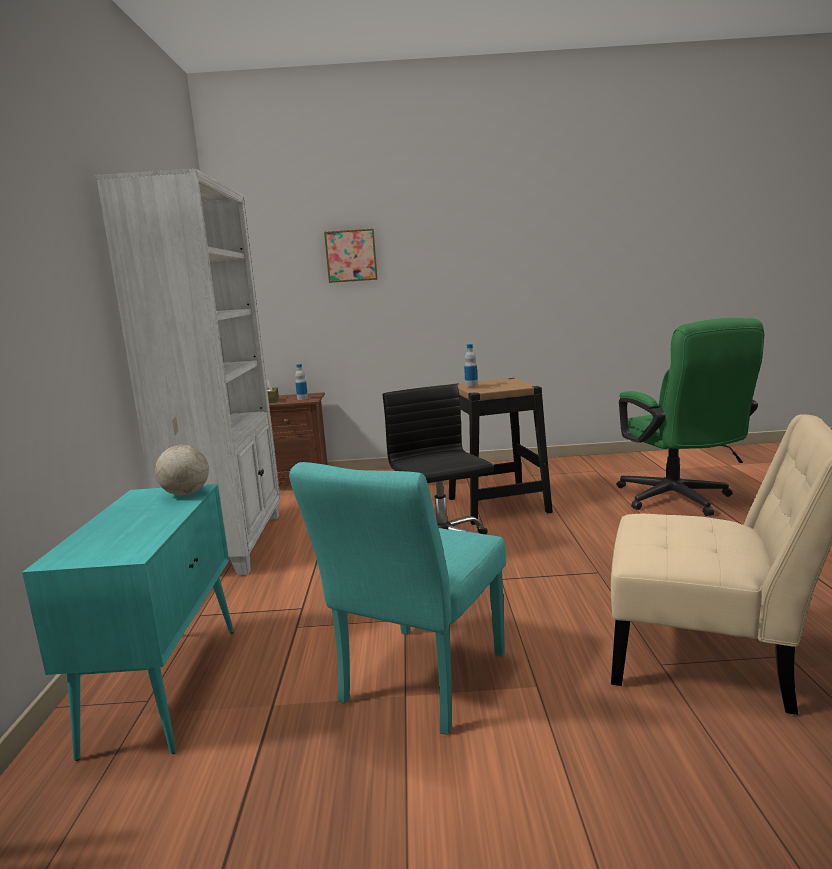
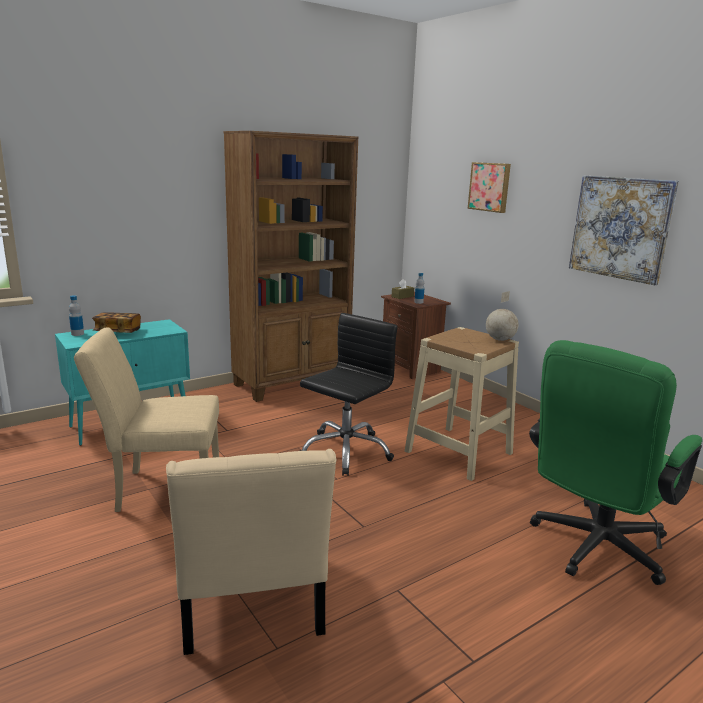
camera: 55 degrees right, 5 degrees up
white bookcase [95,169,281,576] -> brown bookcase [224,131,358,402]
globe [155,416,209,496] -> globe moved to [486,291,519,341]
turquoise chair [289,462,506,735] -> beige chair [74,327,219,512]
black stool [449,378,553,525] -> beige stool [405,327,519,481]
bottle [464,344,478,387] -> bottle moved to [69,295,84,336]
none -> book [92,312,141,333]
none -> picture [569,175,679,285]

